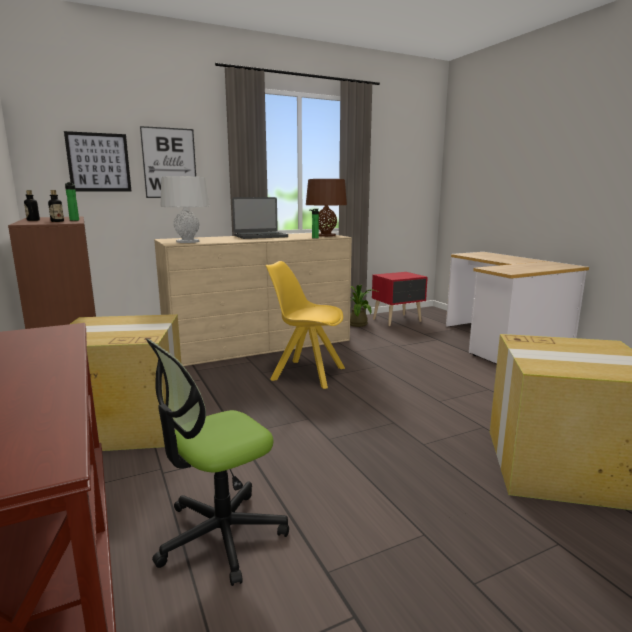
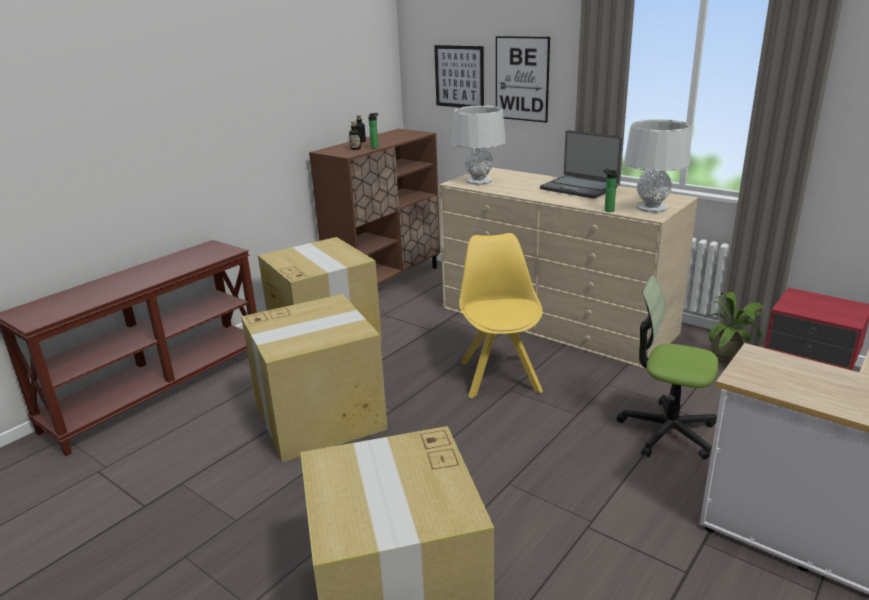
camera: 65 degrees right, 10 degrees up
office chair [146,339,289,586] -> office chair moved to [617,276,718,460]
brown table lamp [306,179,347,237] -> grey table lamp [624,119,691,213]
none -> cardboard box [241,294,388,462]

